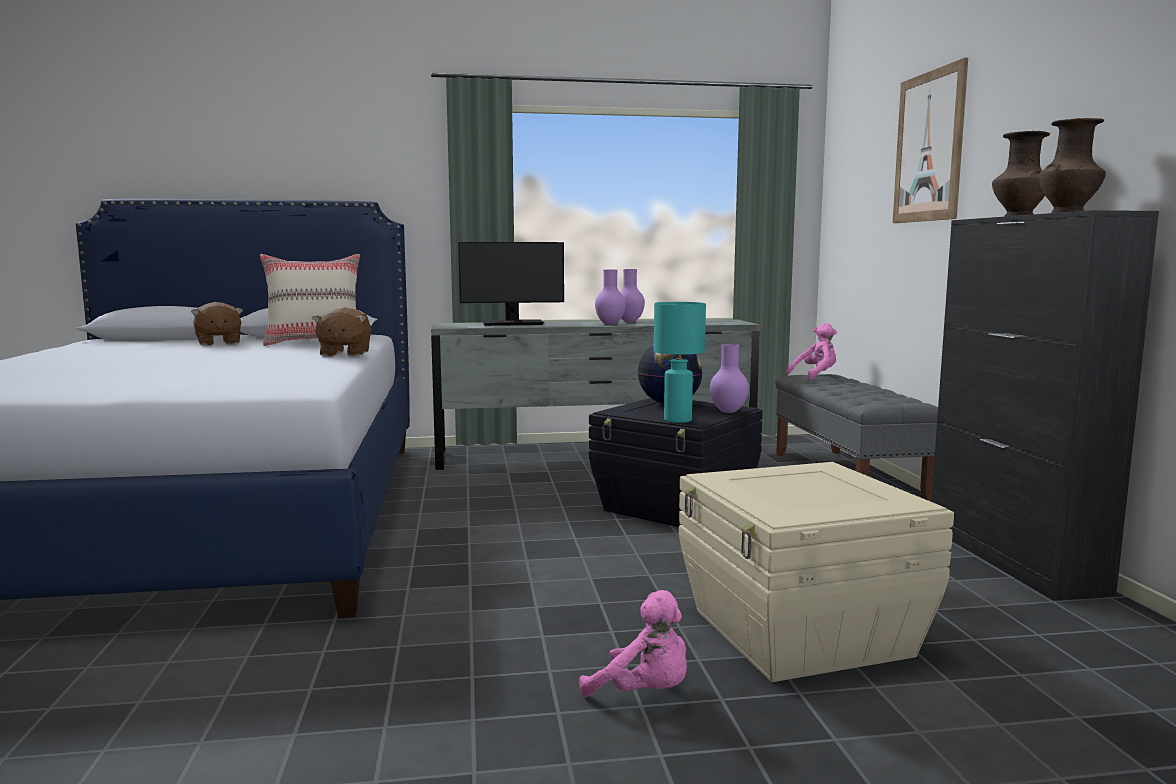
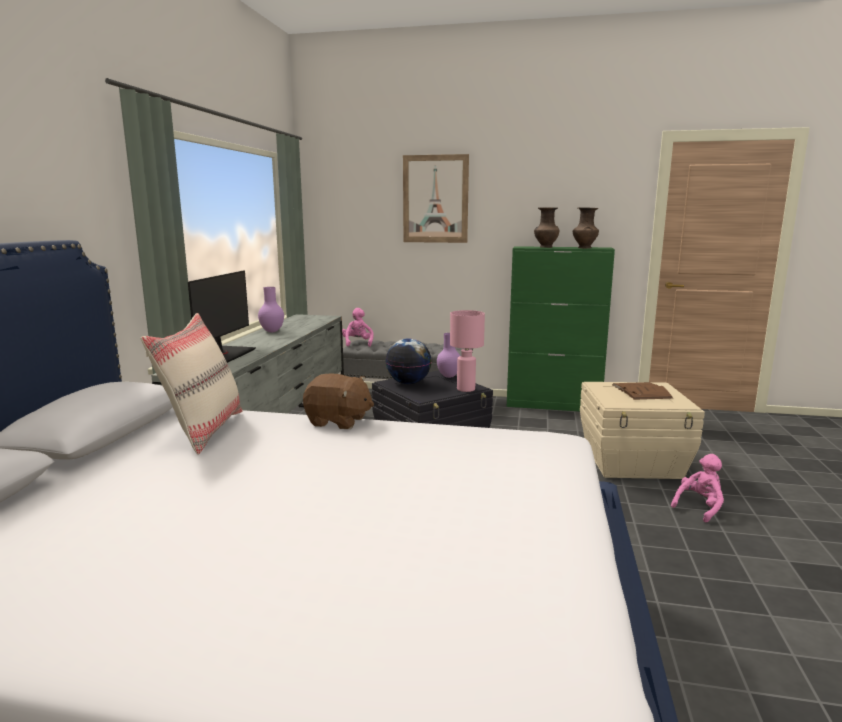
camera: 70 degrees left, 5 degrees up
brown plush toy [191,302,243,346] -> none
purple vase [595,270,626,325] -> none
turquoise table lamp [654,302,706,423] -> pink table lamp [450,310,485,392]
black cabinet [931,210,1159,600] -> green cabinet [507,246,615,411]
none -> brown book [612,382,673,400]

